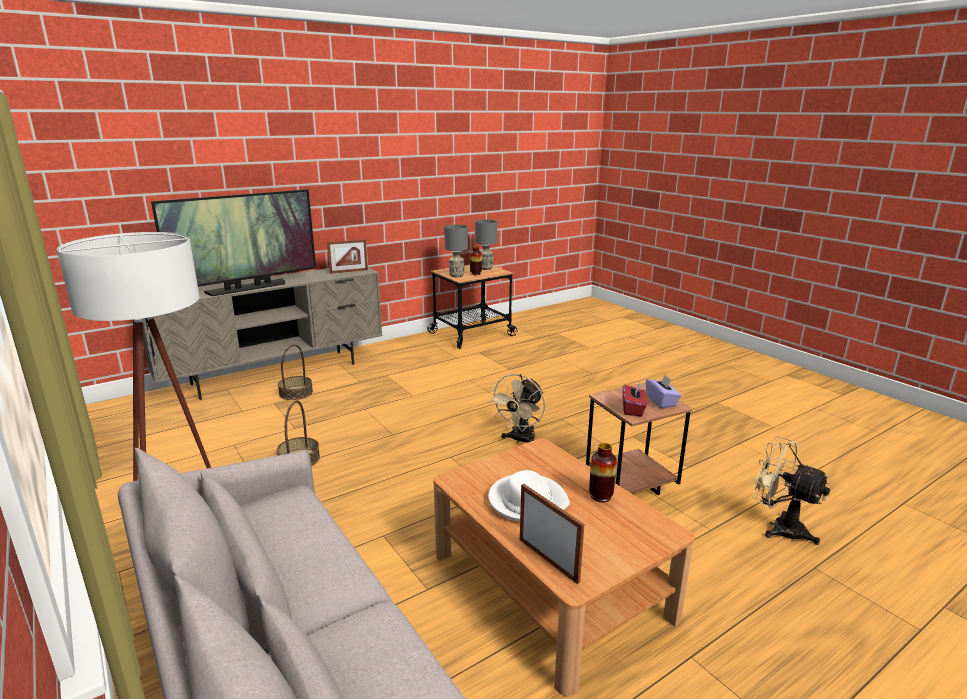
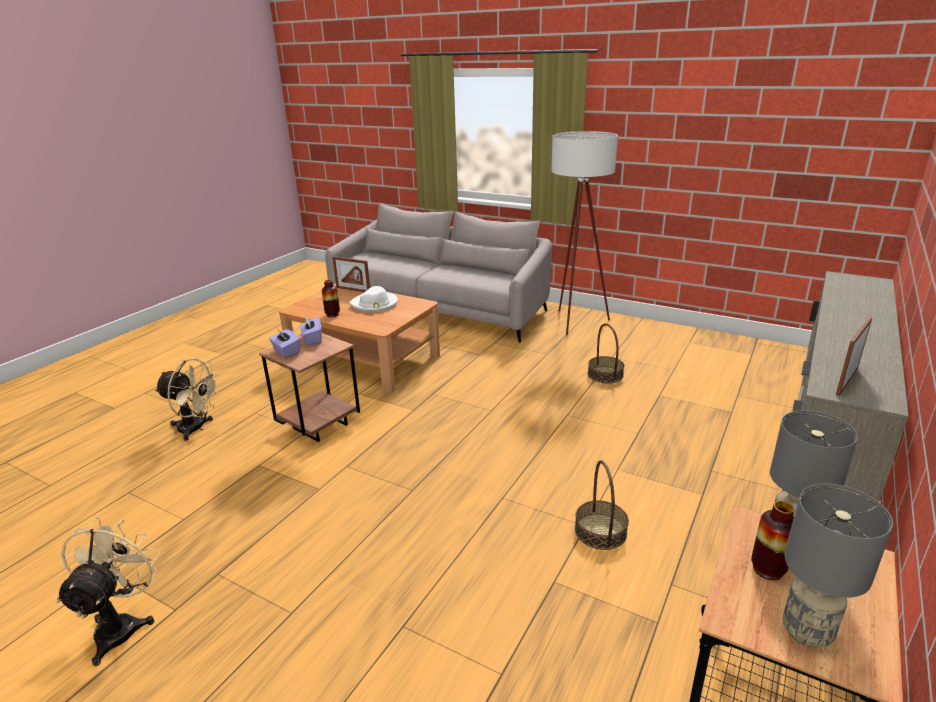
camera: 155 degrees right, 5 degrees up
television [151,189,316,296] -> none
basket [278,344,313,400] -> basket moved to [575,460,629,550]
beige fan [489,374,545,444] -> beige fan moved to [56,517,160,666]
red tissue box [623,384,647,416] -> purple tissue box [300,316,322,345]

